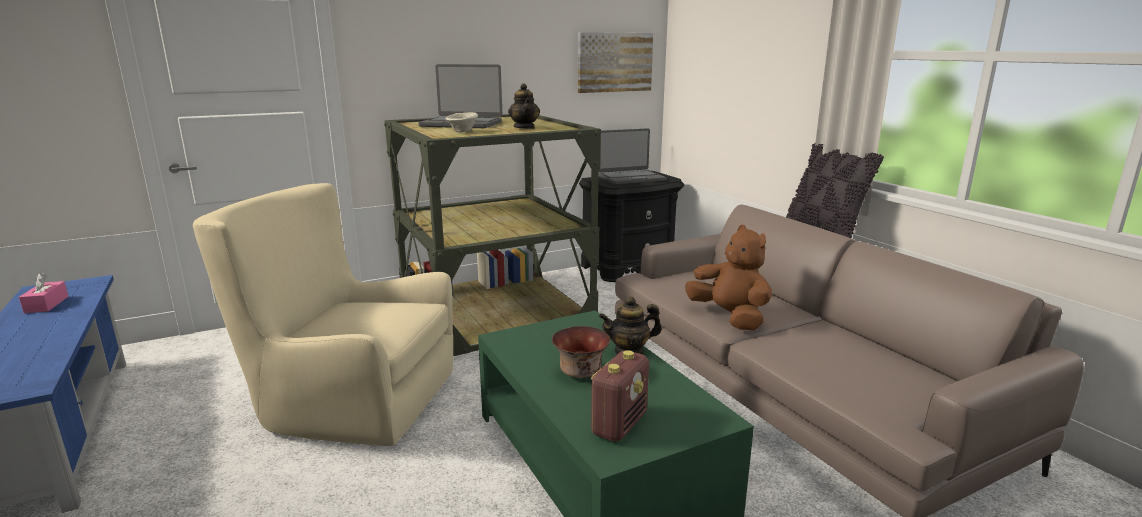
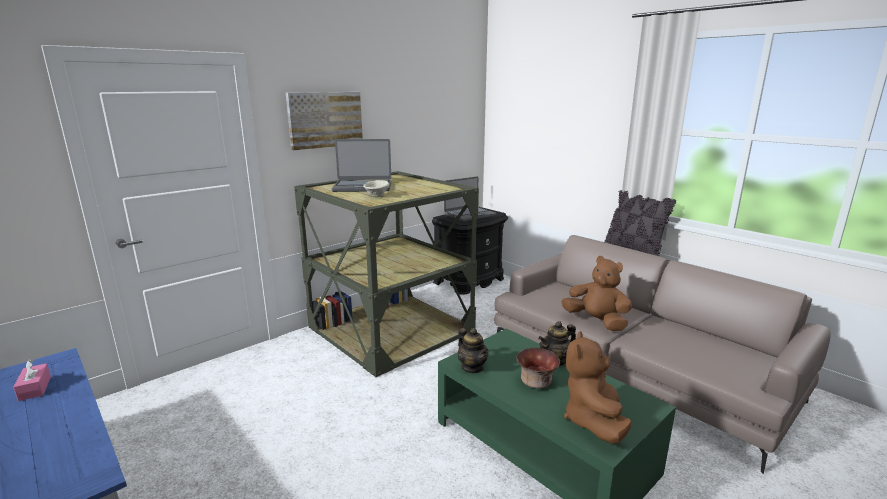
camera: 15 degrees left, 0 degrees up
beige armchair [193,183,453,446] -> none
teapot [508,83,540,129] -> teapot moved to [458,328,489,373]
picture [578,32,653,93] -> picture moved to [286,92,363,150]
radio [591,350,649,442] -> brown plush toy [564,331,631,444]

